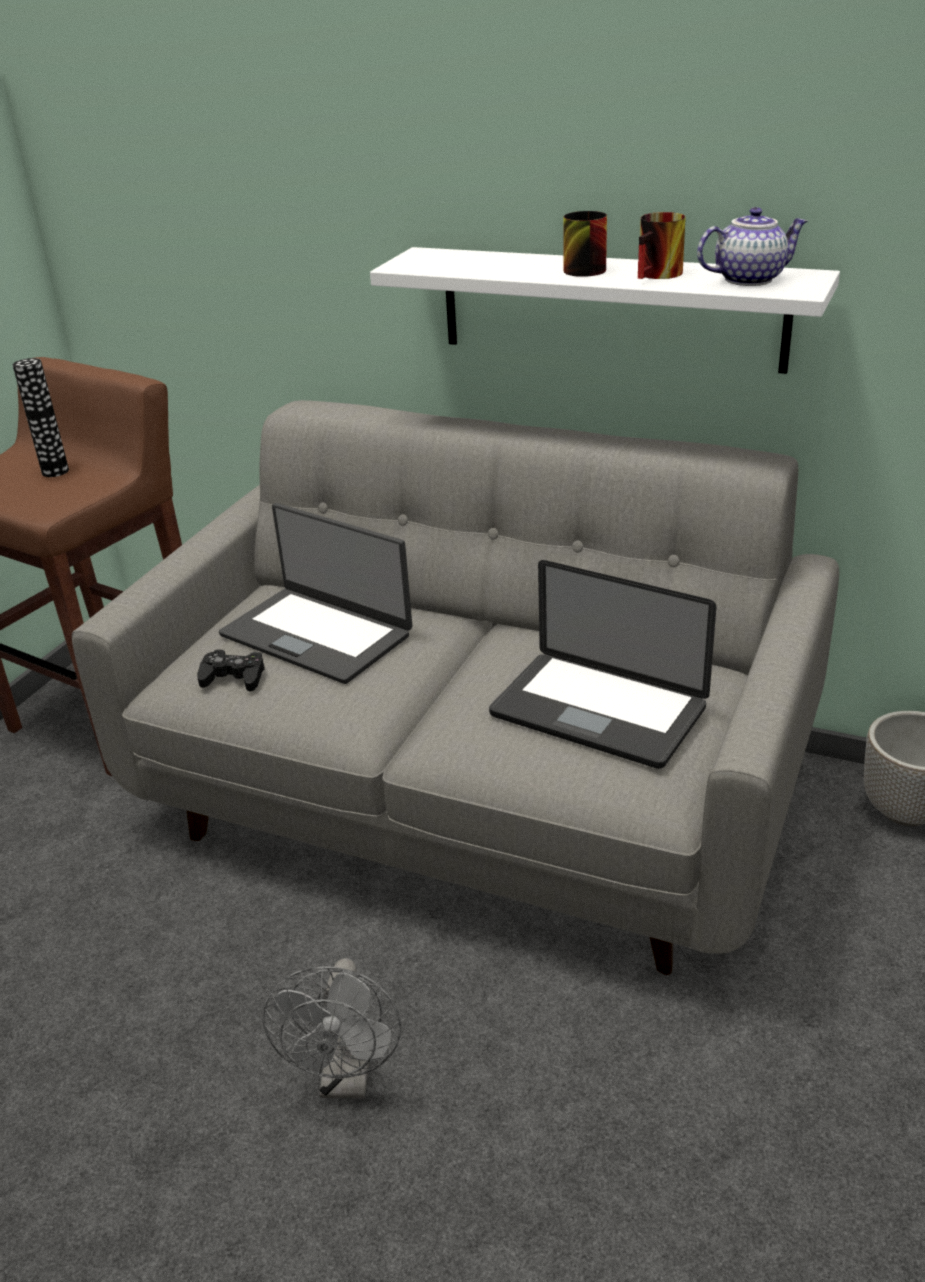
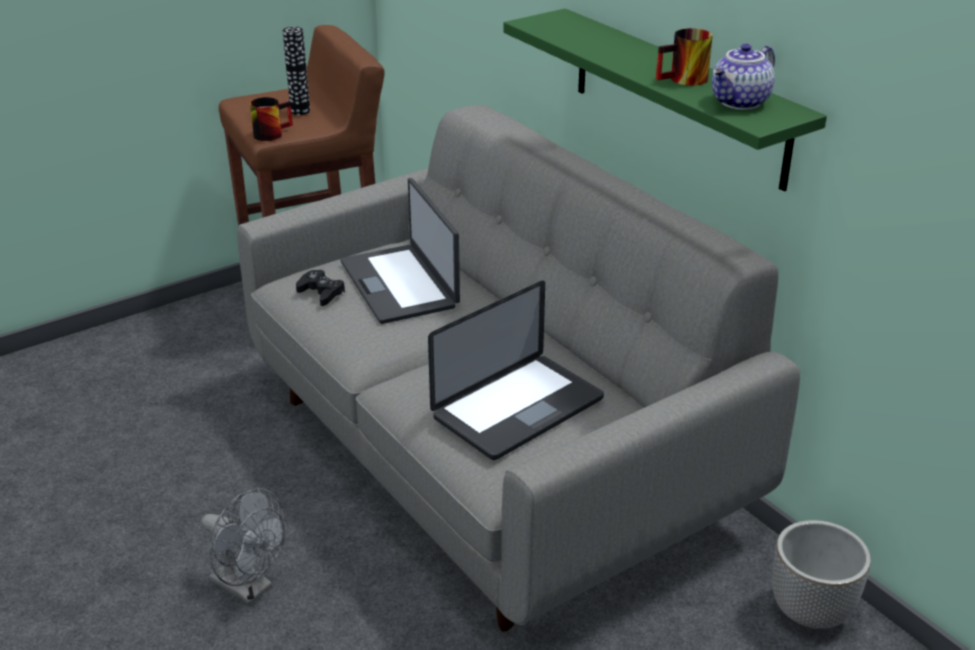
camera: 30 degrees right, 0 degrees up
grey fan [263,958,401,1099] -> grey fan turned 90 degrees counterclockwise [201,488,285,604]
white shelf [370,247,840,374] -> green shelf [503,8,827,191]
laptop [489,560,716,769] -> laptop turned 105 degrees counterclockwise [428,281,604,460]
mug [563,211,607,277] -> mug moved to [250,97,293,141]
teapot [697,207,808,286] -> teapot turned 120 degrees clockwise [712,44,775,110]

